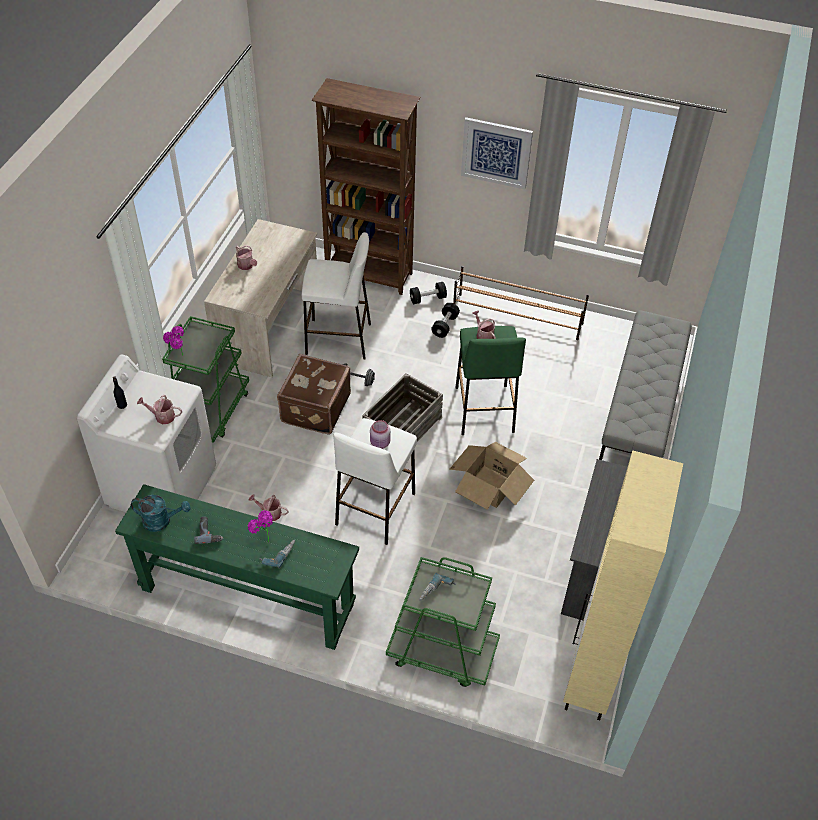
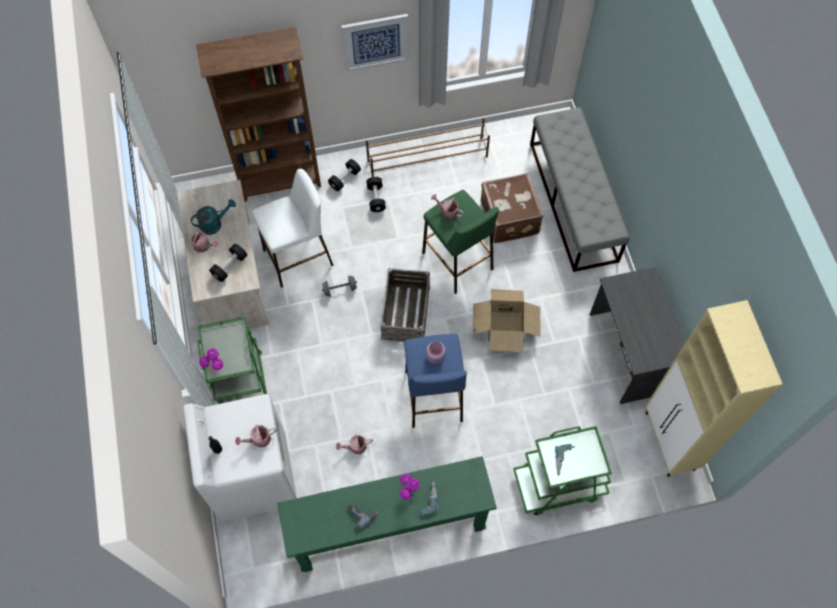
camera: 30 degrees left, 15 degrees up
turquoise watering can [131,495,190,532] -> turquoise watering can moved to [191,199,236,235]
brown suitcase [277,354,351,434] -> brown suitcase moved to [481,173,543,243]
white stool [333,418,417,545] -> blue stool [404,334,467,428]
none -> black dumbbell [209,243,247,282]

